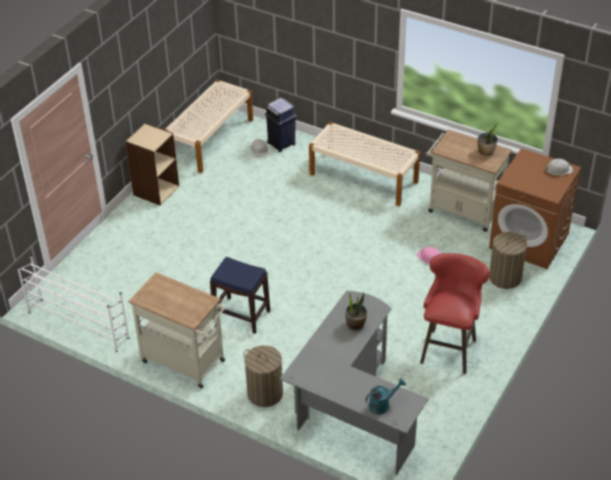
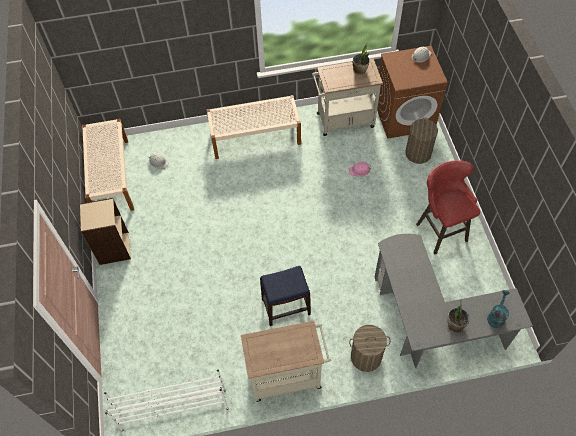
camera: 40 degrees left, 15 degrees up
blue trash can [265,98,297,152] -> none
potted plant [345,292,367,331] -> potted plant moved to [447,303,470,333]

